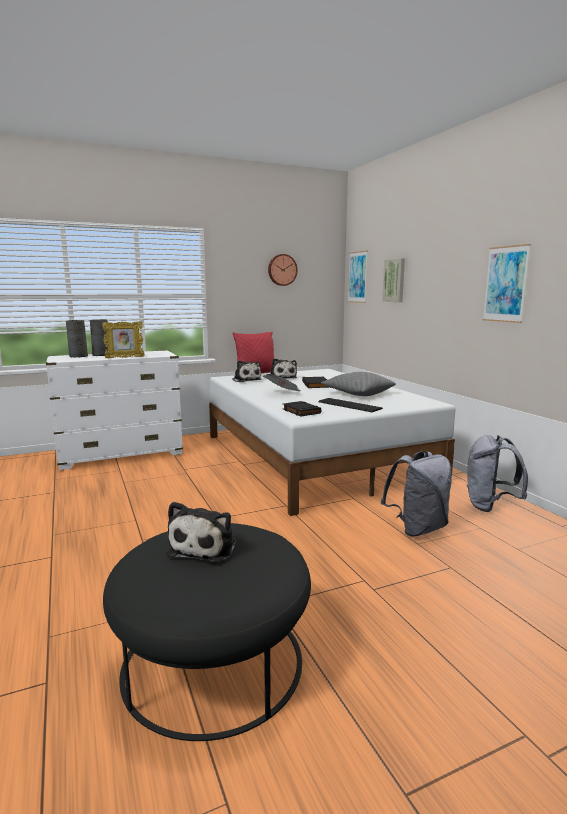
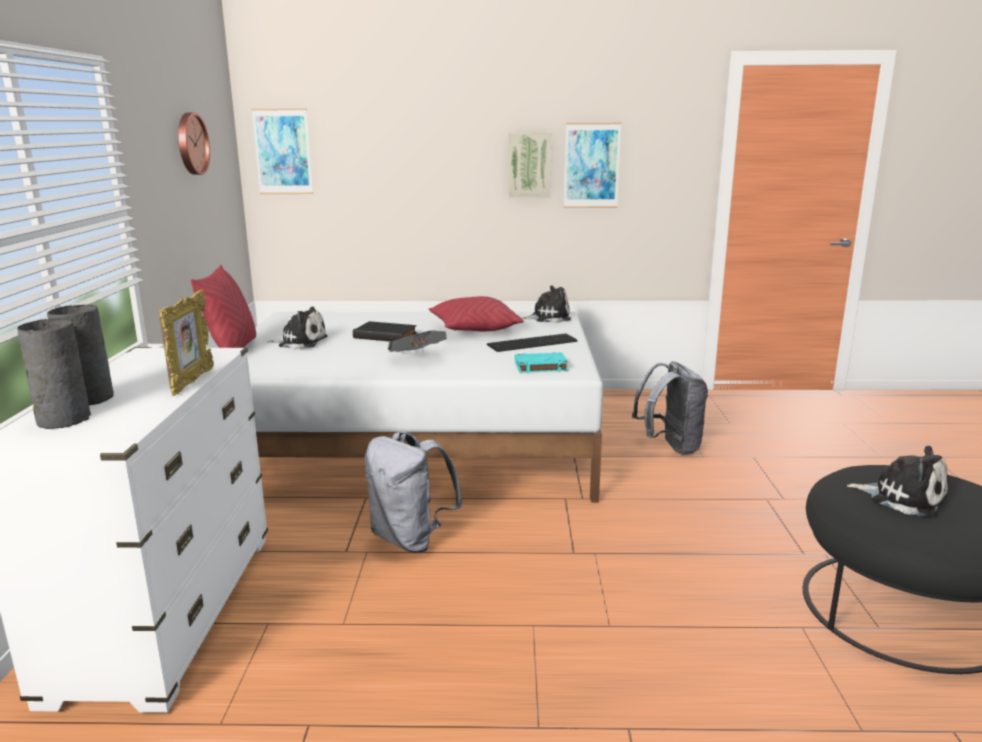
camera: 65 degrees left, 5 degrees up
plush toy [232,360,261,382] -> plush toy moved to [521,285,571,323]
black book [283,401,322,417] -> turquoise book [515,352,569,373]
grey pillow [321,372,396,396] -> red pillow [428,296,524,331]
picture [382,258,405,302] -> picture moved to [509,133,552,198]
grey backpack [466,435,528,512] -> grey backpack moved to [365,432,463,553]

